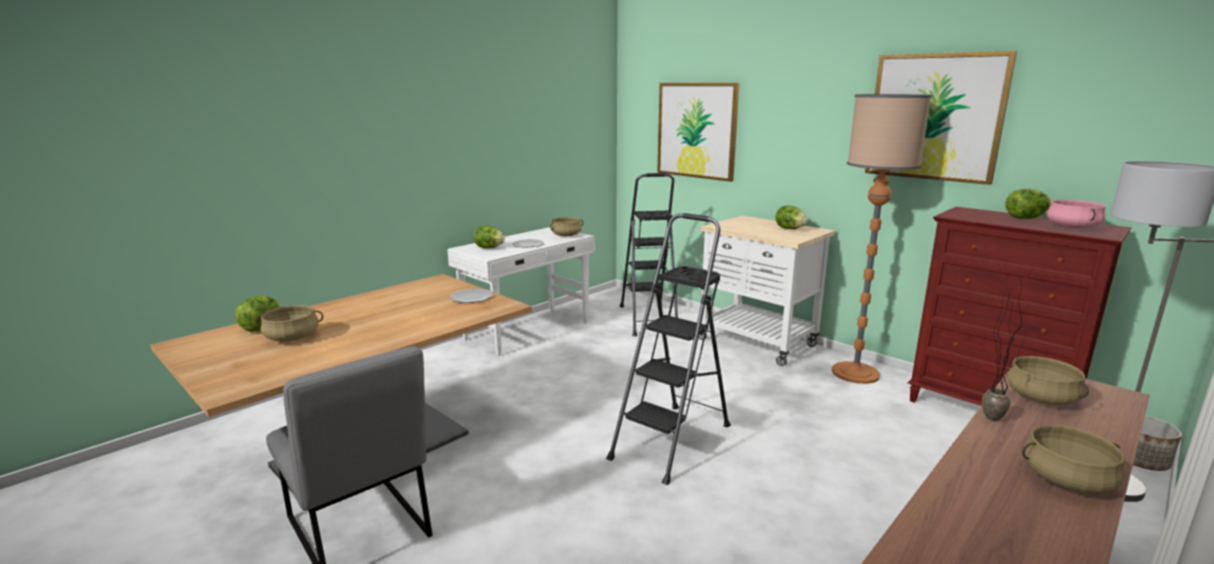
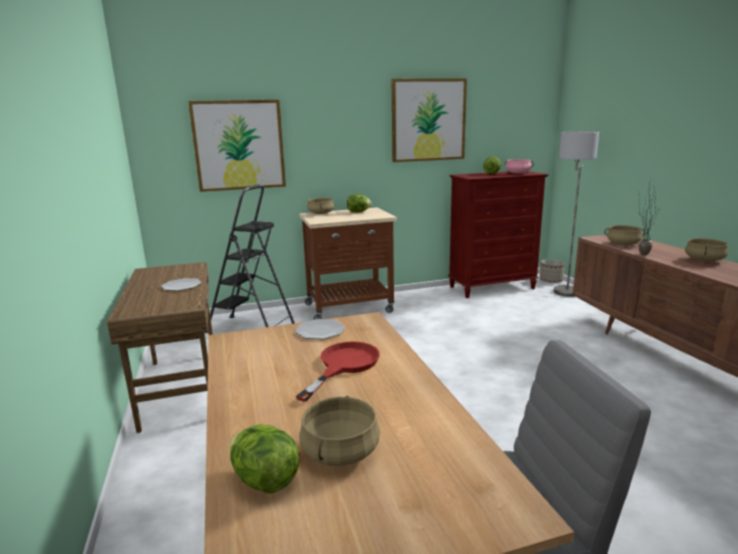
camera: 60 degrees left, 0 degrees up
white console table [447,227,595,356] -> brown console table [107,262,213,433]
lettuce [474,226,505,248] -> none
beige cooking pot [550,217,583,236] -> beige cooking pot moved to [307,198,334,214]
step ladder [606,213,731,485] -> none
white cart [699,216,835,366] -> brown cart [299,207,397,320]
floor lamp [832,94,932,384] -> none
none -> red frying pan [296,342,380,402]

